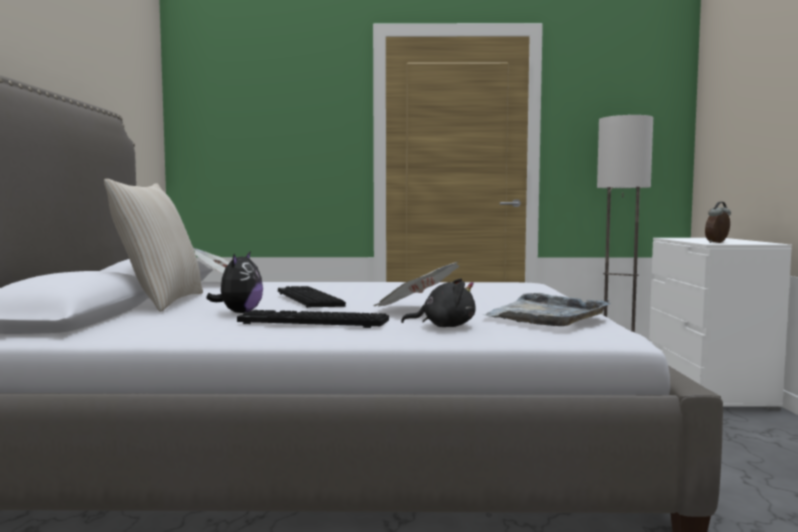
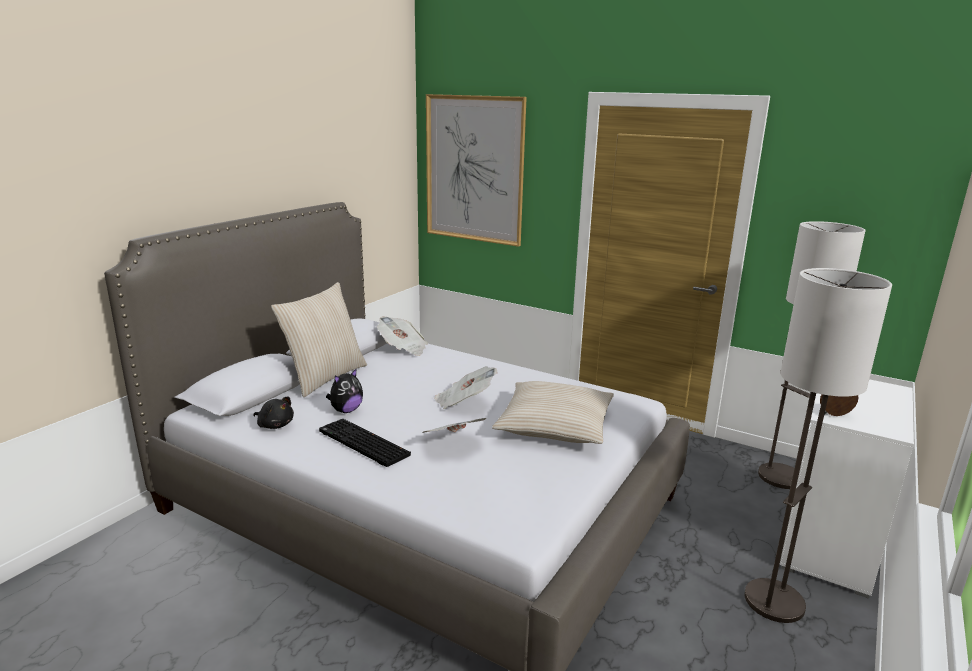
camera: 30 degrees right, 15 degrees up
keyboard [278,286,346,308] -> none
black plush toy [401,278,476,327] -> black plush toy moved to [254,396,294,429]
grey tray [483,293,610,326] -> none
none -> picture [426,94,527,247]
none -> newspaper [434,366,498,409]
none -> beige pillow [492,381,614,444]
none -> floor lamp [744,268,892,623]

